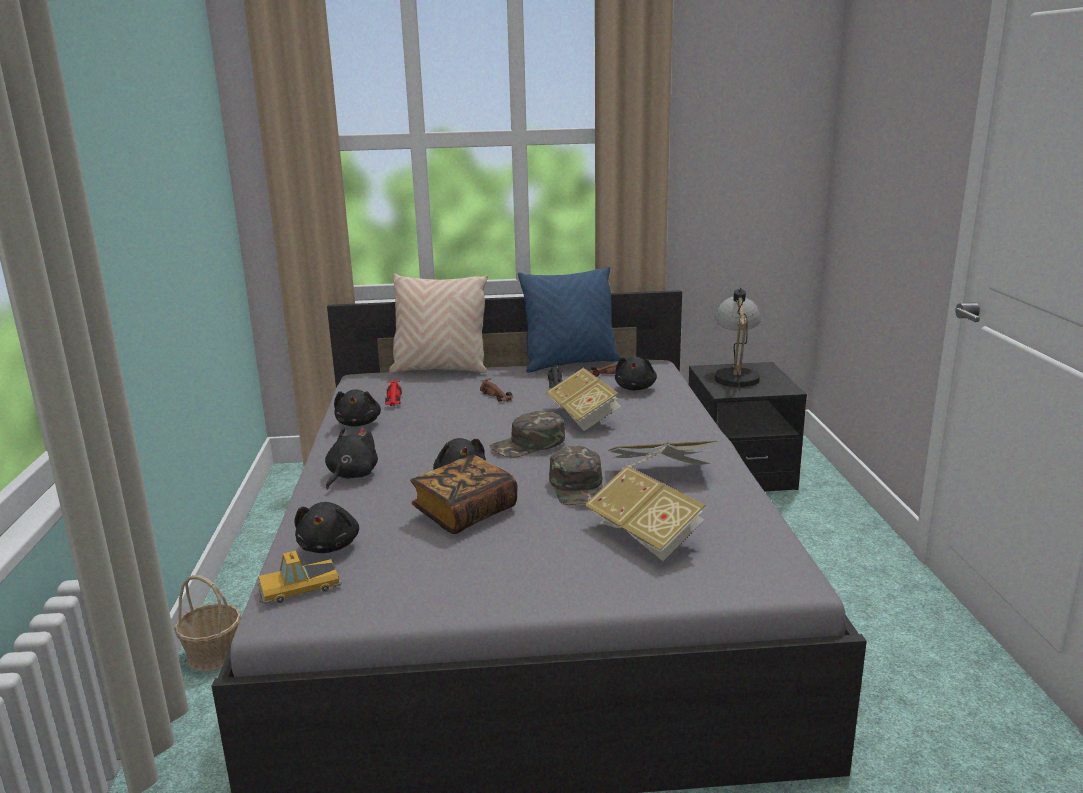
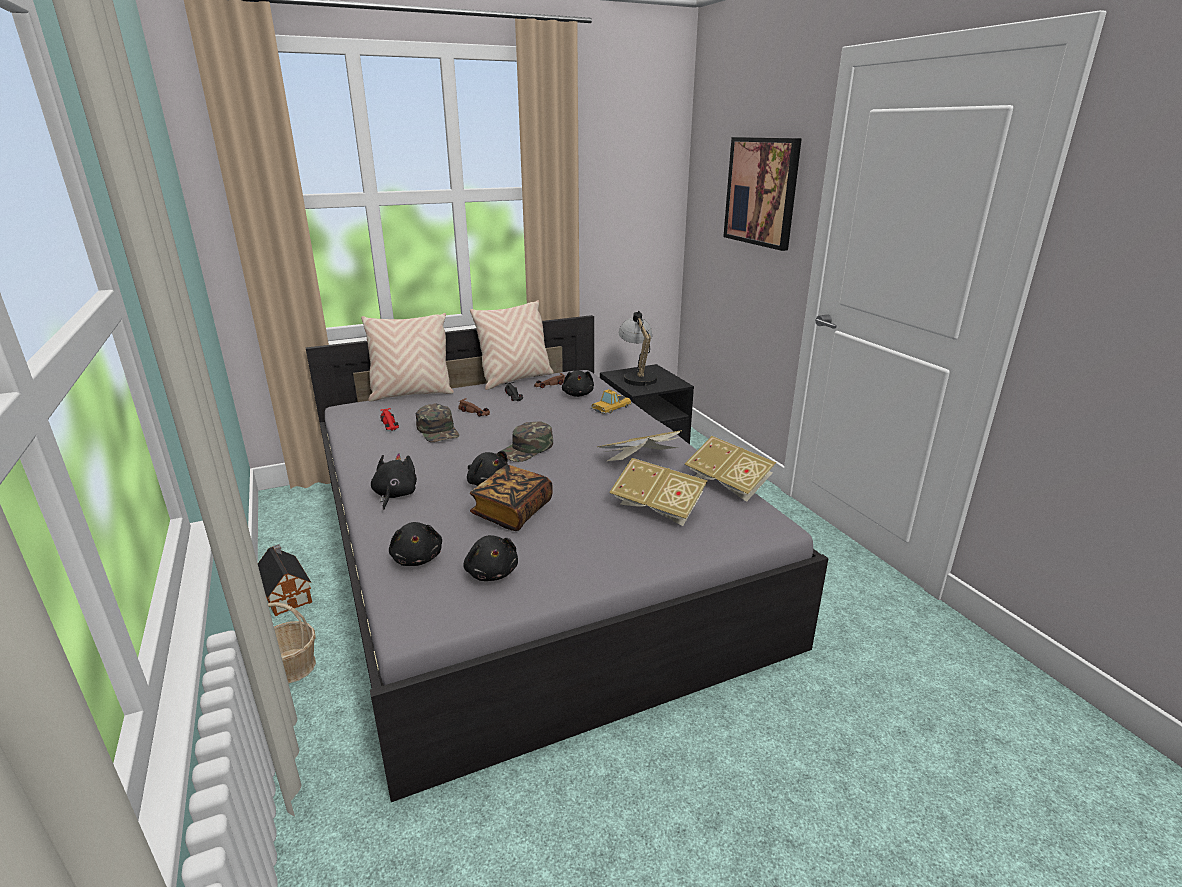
camera: 20 degrees left, 5 degrees up
toy car [257,551,341,604] -> toy car moved to [591,389,632,414]
black plush toy [334,390,381,427] -> black plush toy moved to [464,535,518,581]
blue pillow [518,267,620,373] -> beige pillow [470,300,554,390]
book [546,368,621,431] -> book moved to [685,436,776,502]
green cap [549,446,603,505] -> green cap moved to [416,404,459,442]
none -> toy house [258,544,312,616]
none -> picture [723,137,802,251]

